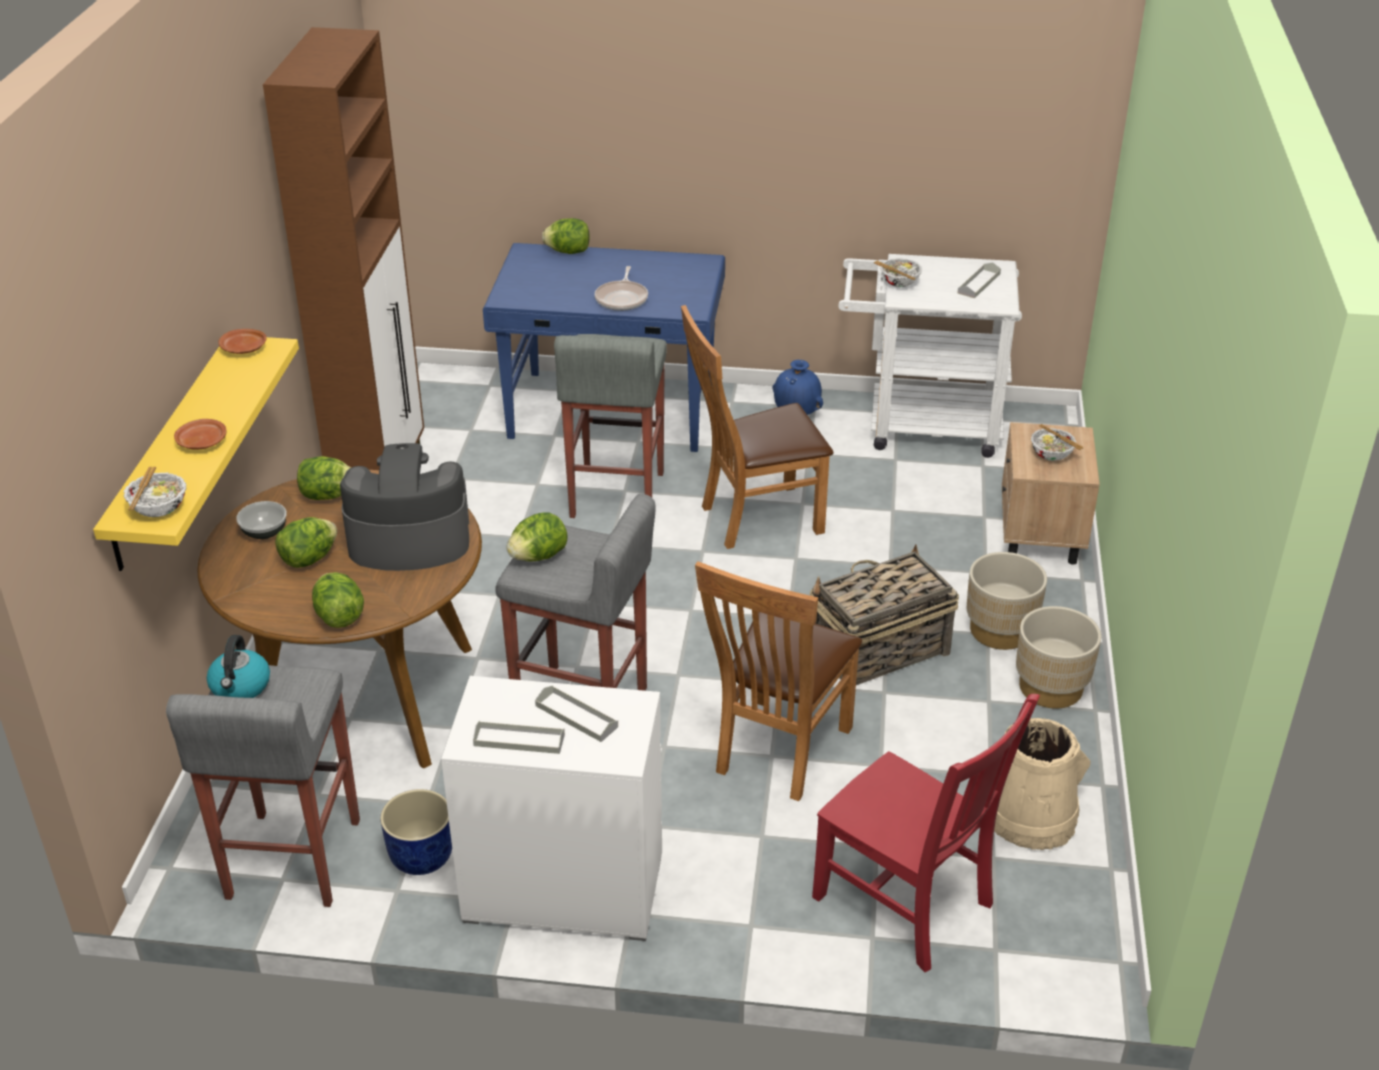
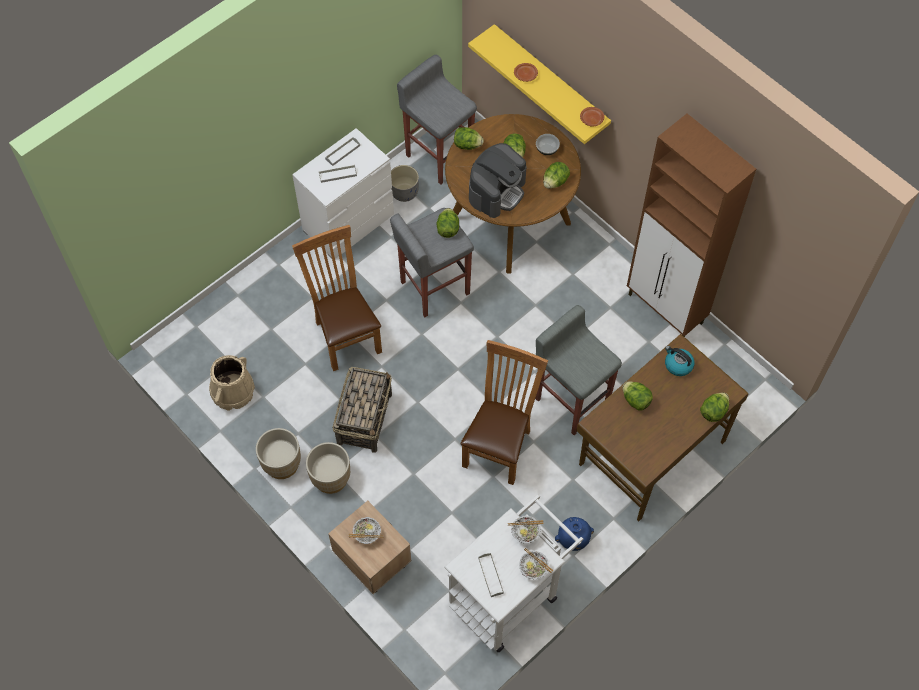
camera: 130 degrees right, 25 degrees up
bowl [123,467,186,517] -> bowl moved to [519,548,554,579]
kettle [206,635,270,698] -> kettle moved to [665,346,694,376]
blue planter [380,789,452,875] -> grey planter [391,165,419,202]
blue desk [483,243,725,452] -> brown desk [576,334,749,521]
frying pan [595,266,648,311] -> lettuce [622,381,653,411]
red chair [812,694,1040,972] -> none

